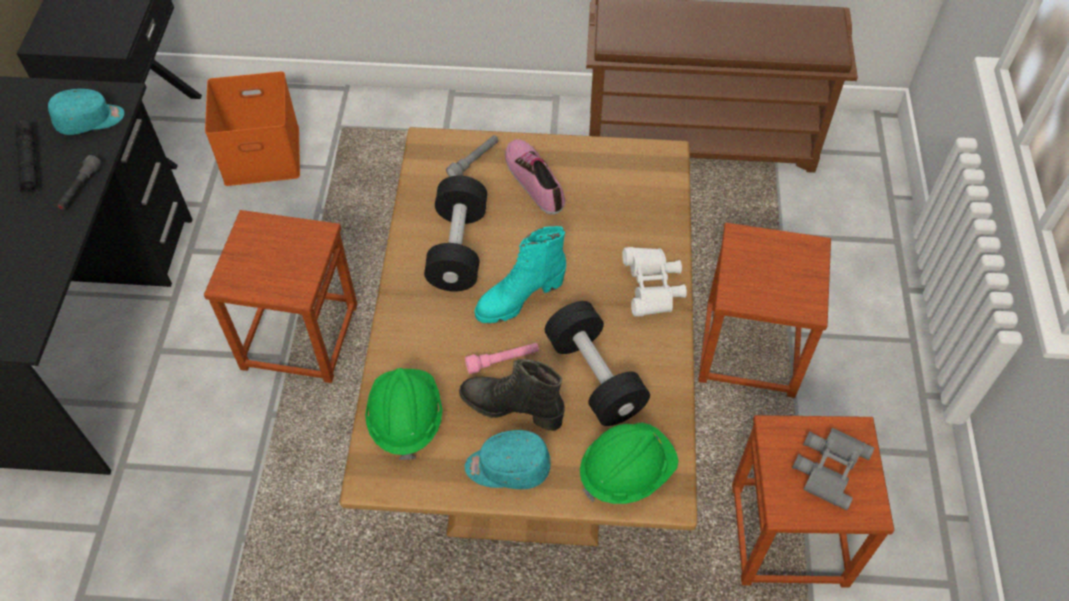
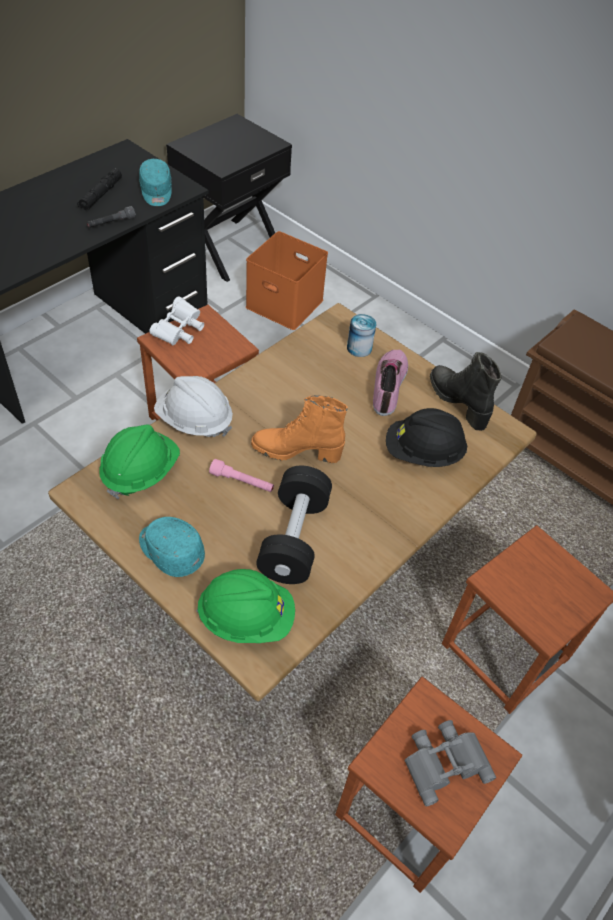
camera: 35 degrees right, 5 degrees down
turquoise cap [48,89,124,135] -> turquoise cap turned 60 degrees clockwise [139,159,172,206]
black dumbbell [424,176,487,291] -> none
grey flashlight [446,135,499,177] -> can [347,314,376,357]
black boot [459,359,565,431] -> black boot moved to [430,352,501,431]
turquoise boot [475,226,566,324] -> orange boot [251,395,348,463]
white binoculars [622,247,687,317] -> white binoculars moved to [149,297,204,345]
none -> white hard hat [154,376,233,437]
none -> black hard hat [386,408,467,467]

